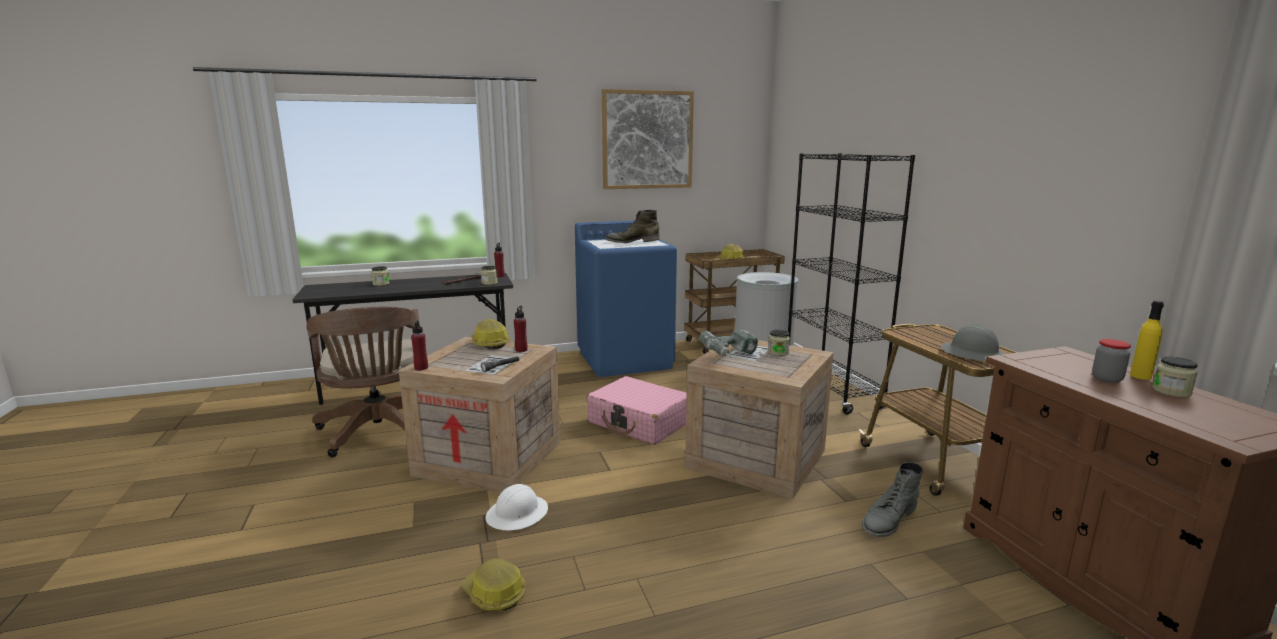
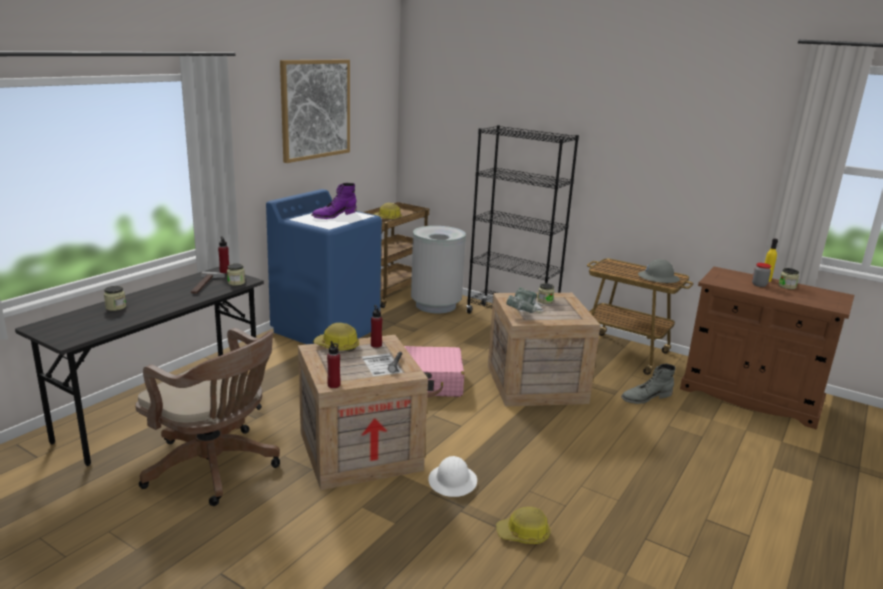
camera: 40 degrees left, 5 degrees up
green boot [605,210,660,243] -> purple boot [311,183,357,219]
grey boot [862,462,923,537] -> grey boot turned 60 degrees clockwise [621,364,676,404]

